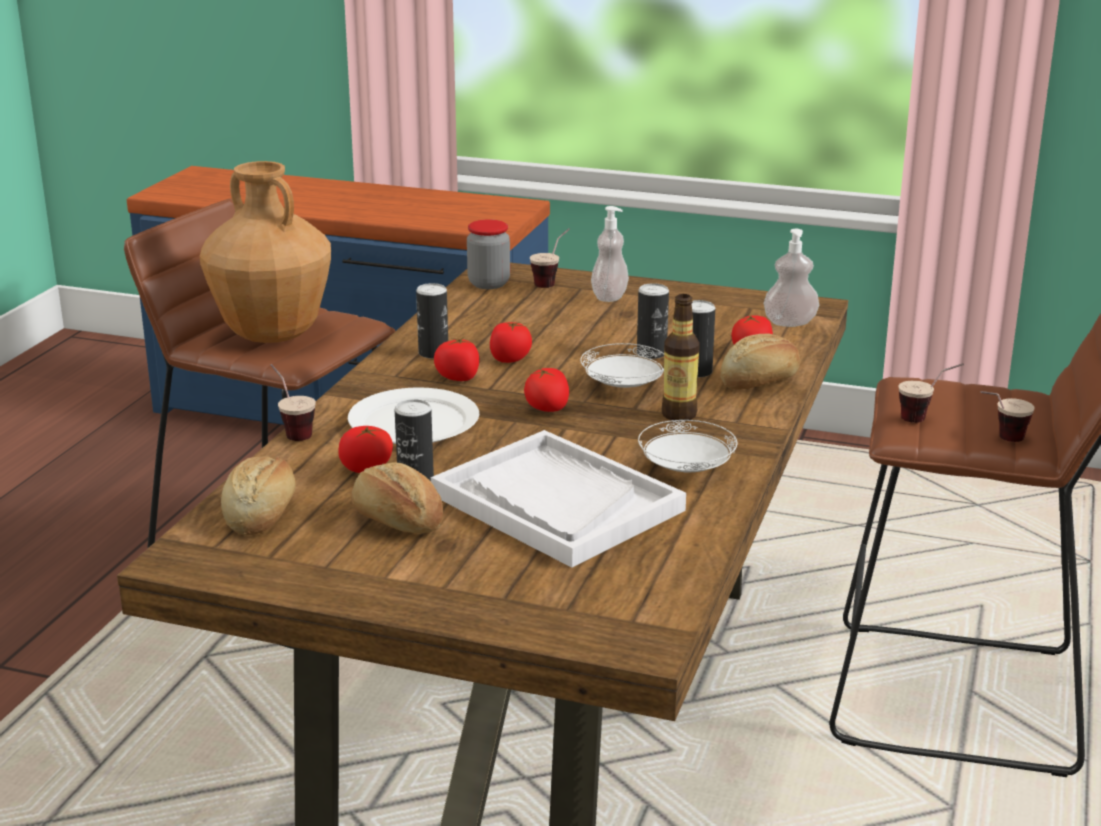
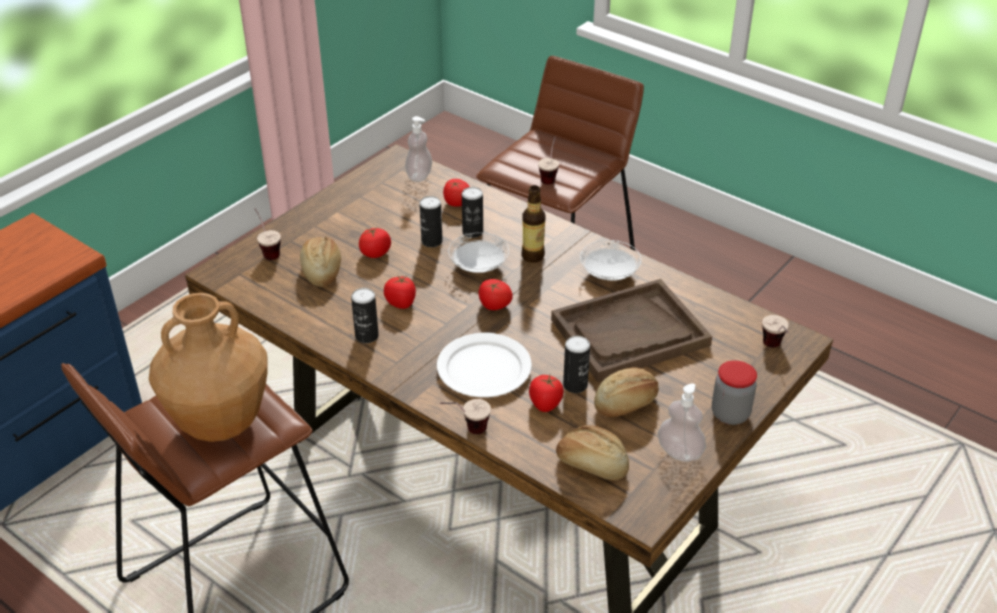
camera: 70 degrees left, 15 degrees up
white tray [431,430,686,567] -> brown tray [551,279,712,382]
tomato [434,337,479,381] -> tomato moved to [359,228,391,258]
jar [467,219,510,289] -> jar moved to [712,360,757,425]
soap dispenser [591,206,629,302] -> soap dispenser moved to [658,383,706,462]
bread [720,334,800,390] -> bread moved to [300,237,341,287]
cup [981,391,1035,442] -> cup moved to [762,315,789,348]

